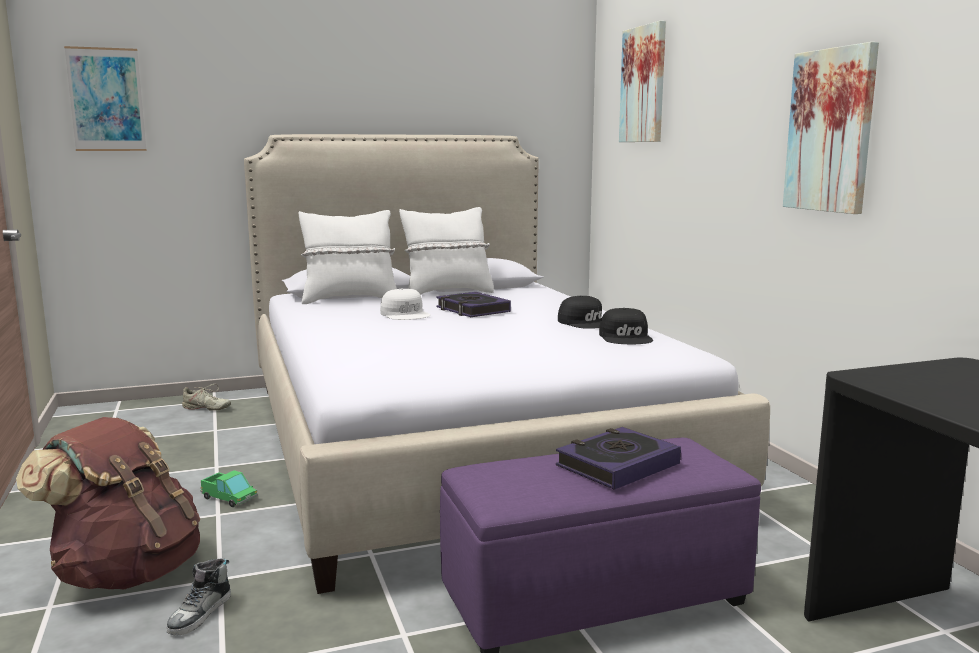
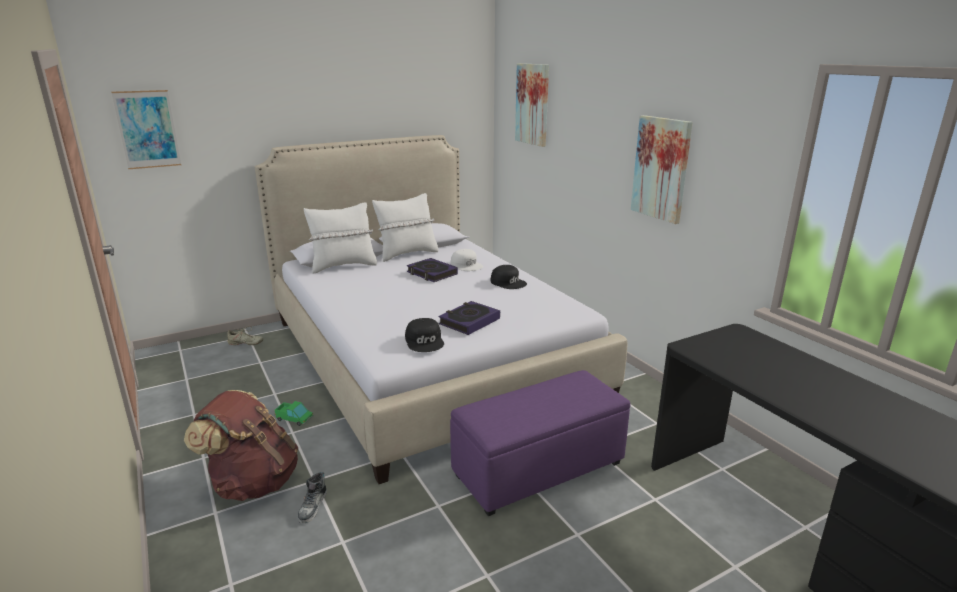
camera: 10 degrees left, 10 degrees up
white cap [380,288,430,320] -> white cap moved to [451,249,483,271]
book [556,427,681,490] -> book moved to [439,301,500,335]
black cap [599,308,653,344] -> black cap moved to [405,318,444,352]

